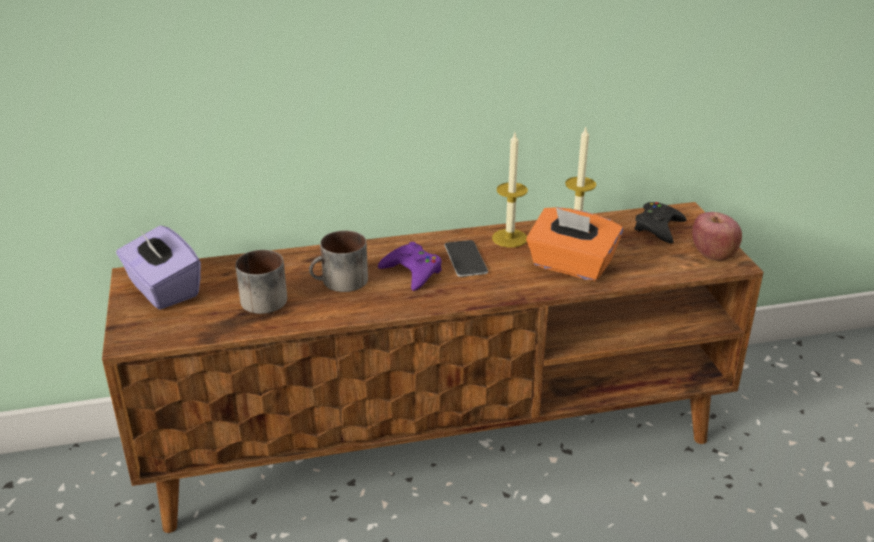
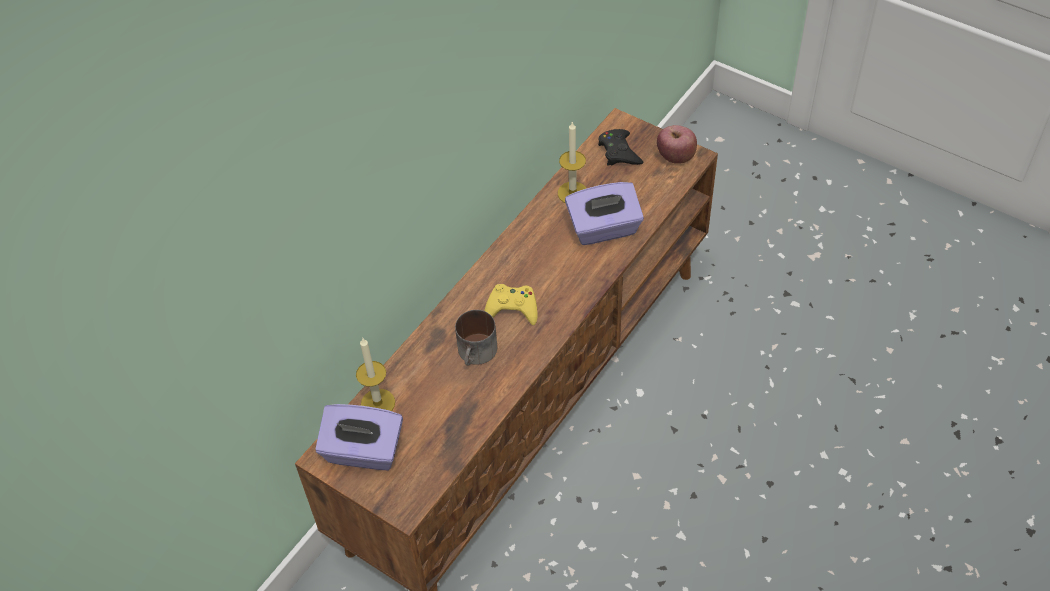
camera: 40 degrees left, 20 degrees up
mug [235,250,287,314] -> none
purple game controller [378,242,442,291] -> yellow game controller [484,284,538,325]
phone [444,240,488,277] -> none
candle [492,133,528,247] -> candle moved to [356,338,395,411]
orange tissue box [526,207,623,281] -> purple tissue box [565,182,644,245]

